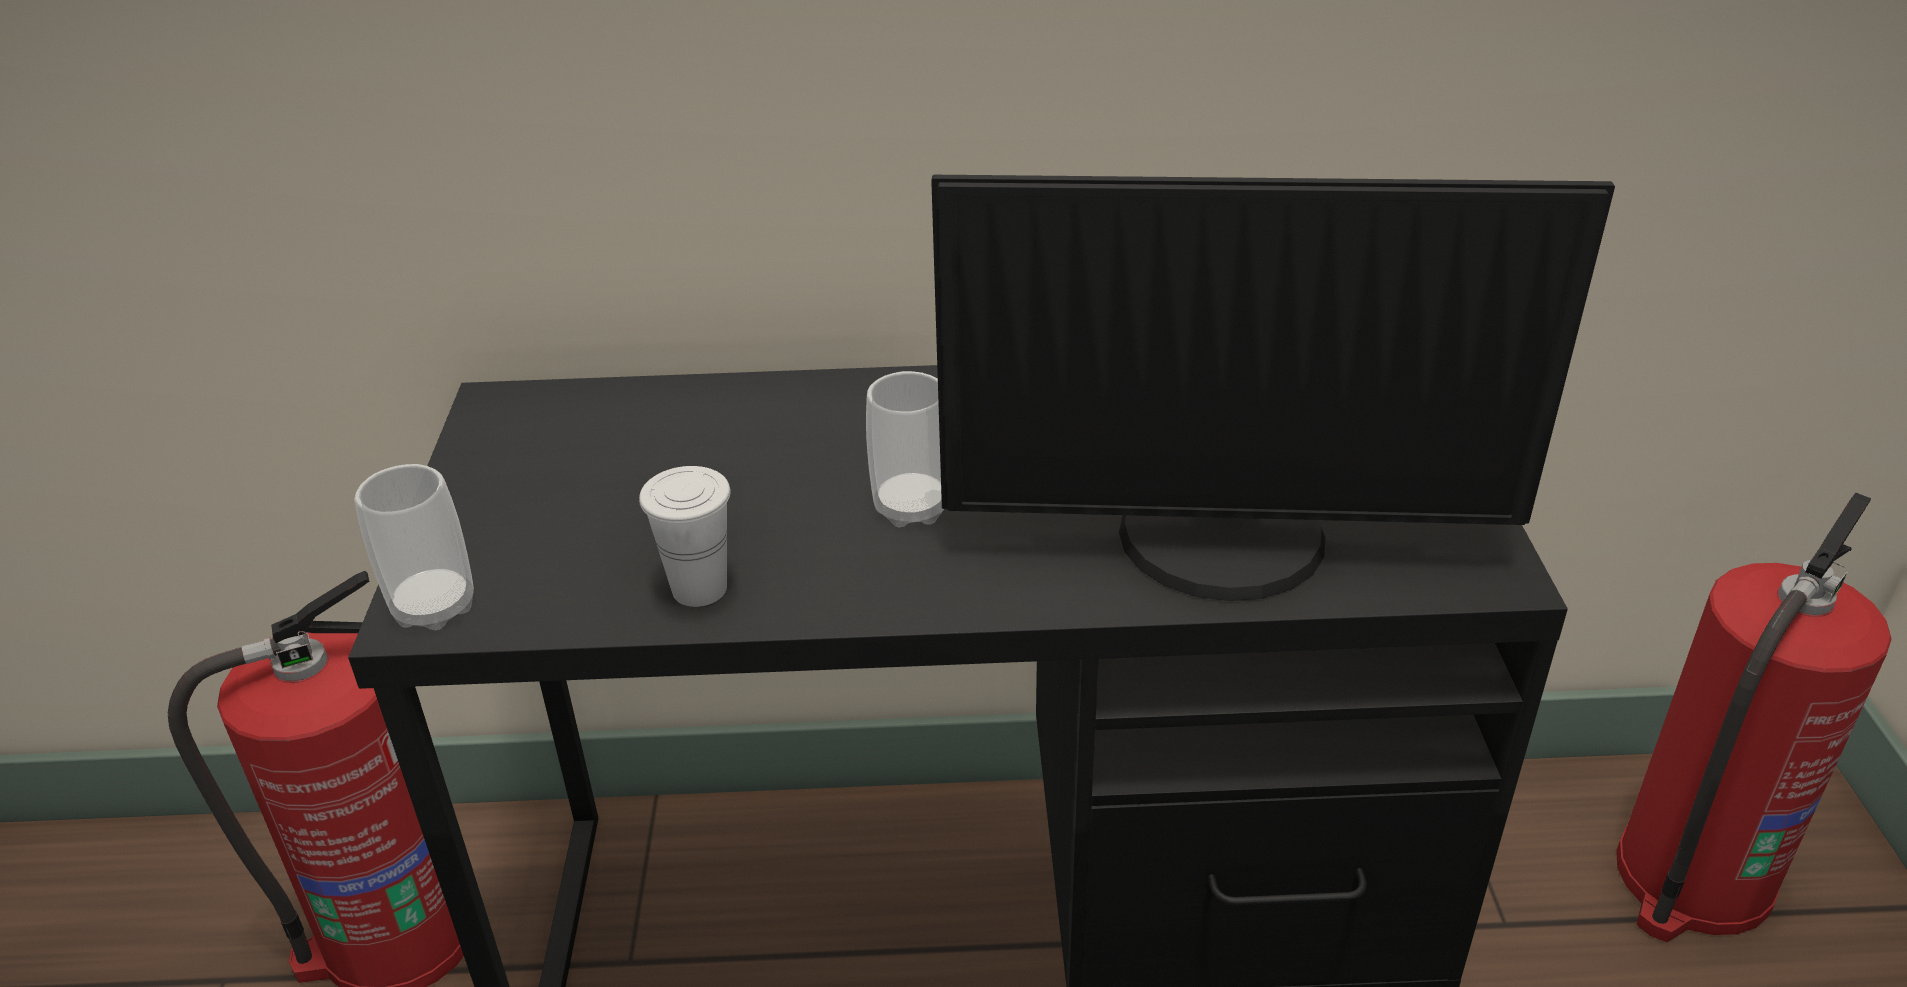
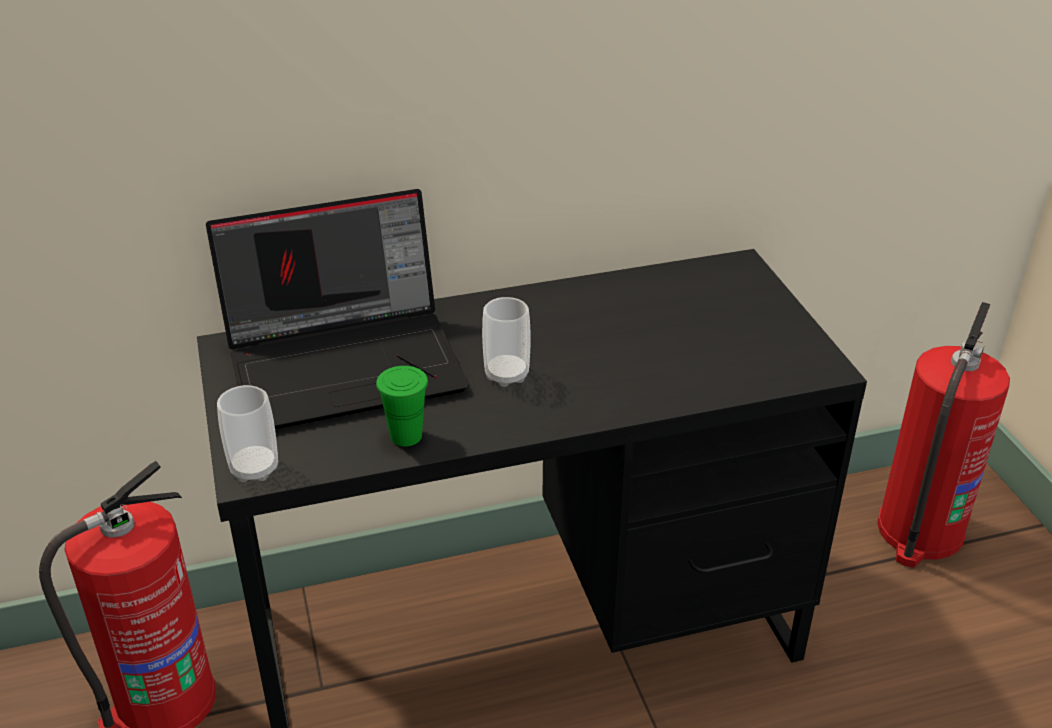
camera: 15 degrees left, 0 degrees up
white cup [639,466,731,607] -> green cup [376,366,428,446]
monitor [931,175,1615,601] -> none
none -> laptop [206,189,469,429]

